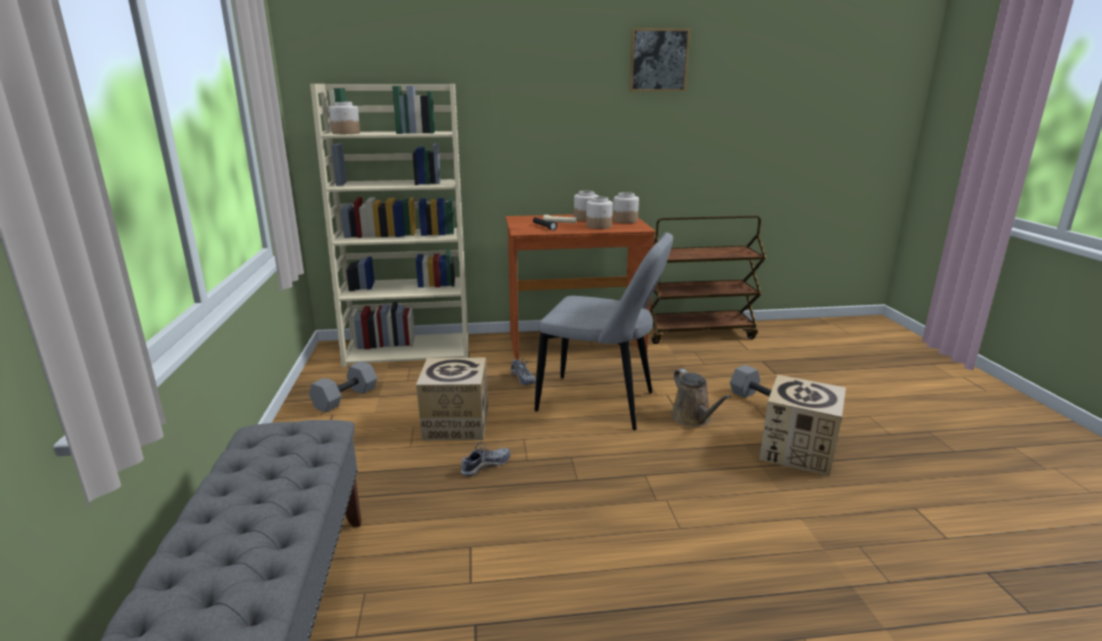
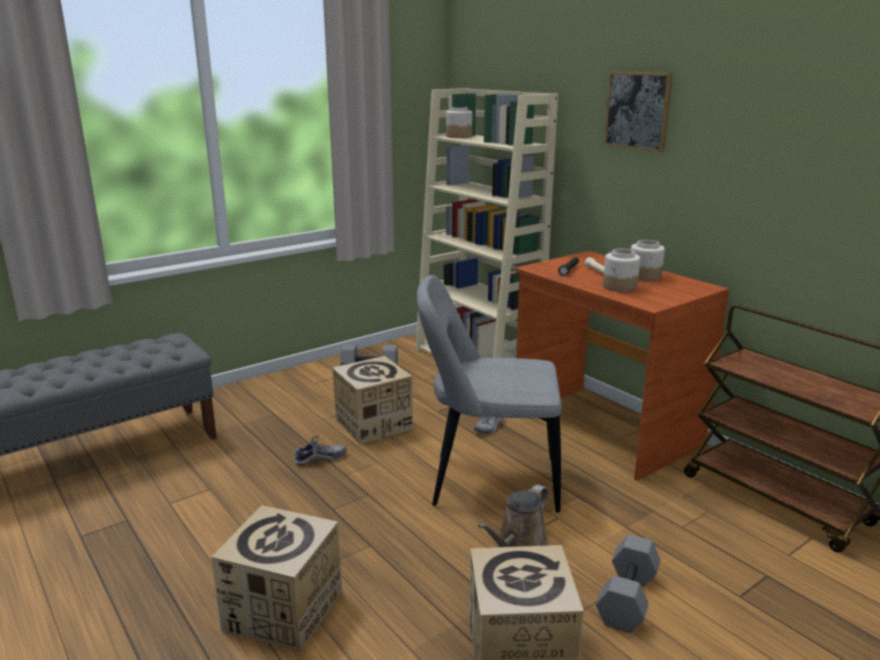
camera: 60 degrees right, 0 degrees up
shoe [461,442,511,477] -> shoe turned 45 degrees counterclockwise [295,436,346,466]
grey chair [535,232,673,430] -> grey chair turned 105 degrees clockwise [417,275,562,513]
jar [613,192,639,223] -> none
picture [629,28,690,91] -> picture moved to [604,71,673,152]
none -> cardboard box [211,505,342,652]

